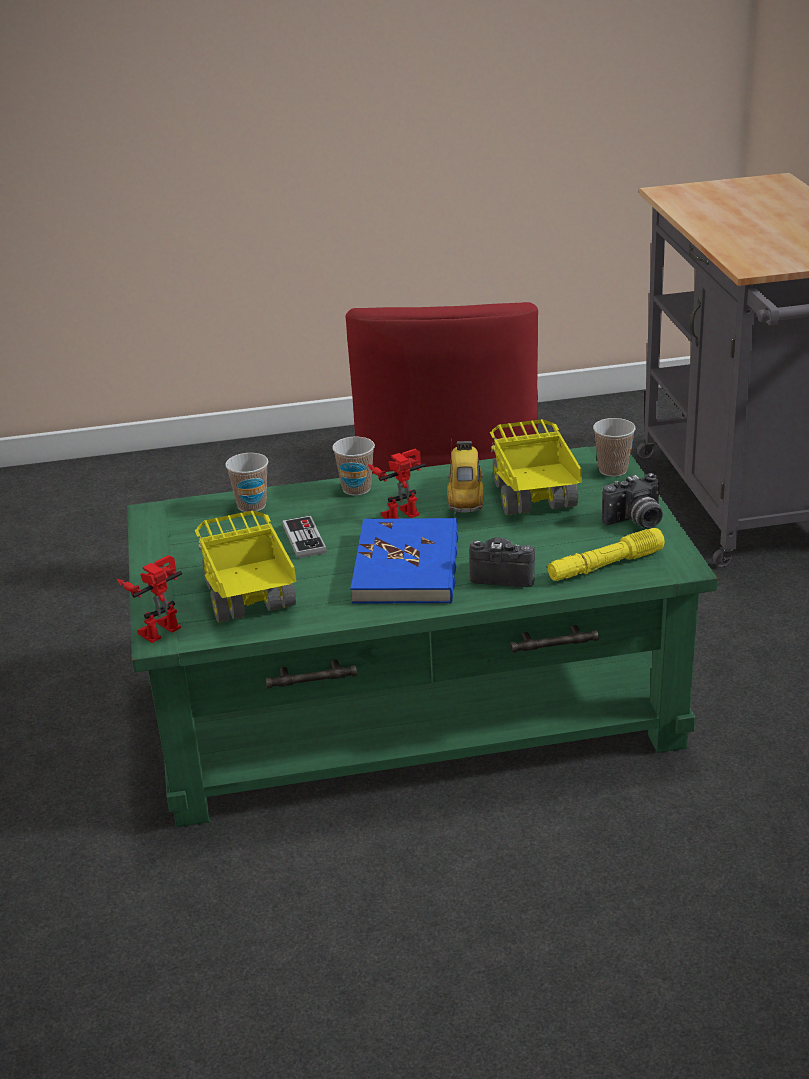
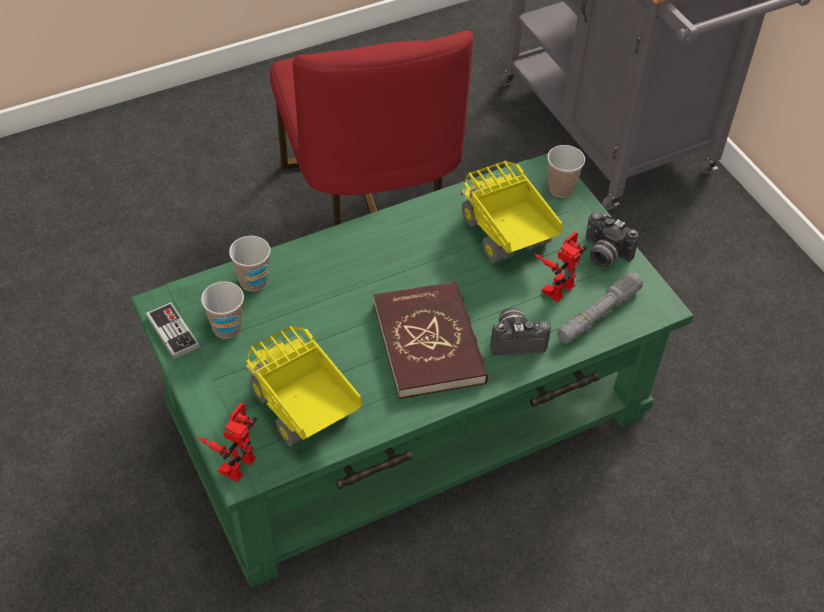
camera: 20 degrees left, 20 degrees up
game controller [283,515,327,558] -> game controller moved to [146,302,200,359]
cup [332,436,375,496] -> cup moved to [201,282,244,339]
blue book [350,518,459,603] -> red book [374,281,488,399]
toy robot [368,449,425,519] -> toy robot moved to [534,232,587,302]
toy car [447,439,484,515] -> none
yellow flashlight [548,528,665,581] -> grey flashlight [557,272,643,343]
camera [602,473,663,528] -> camera turned 75 degrees clockwise [585,212,639,267]

